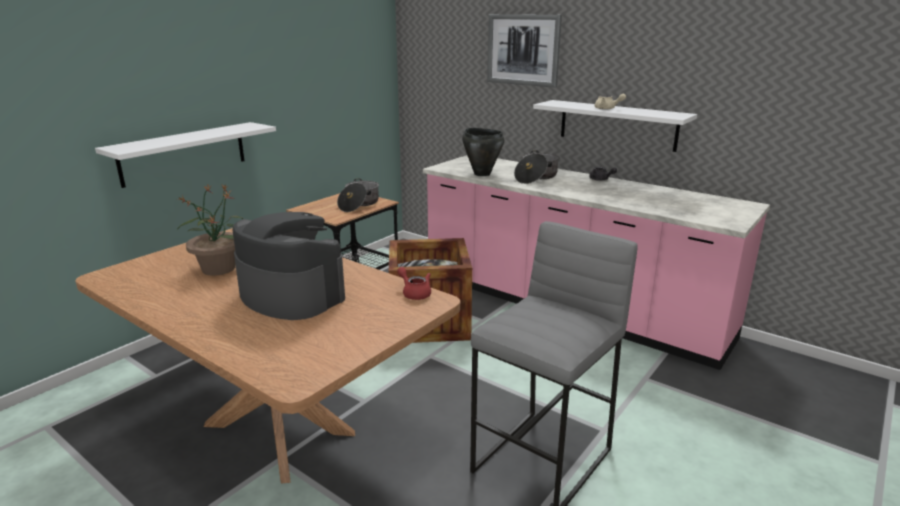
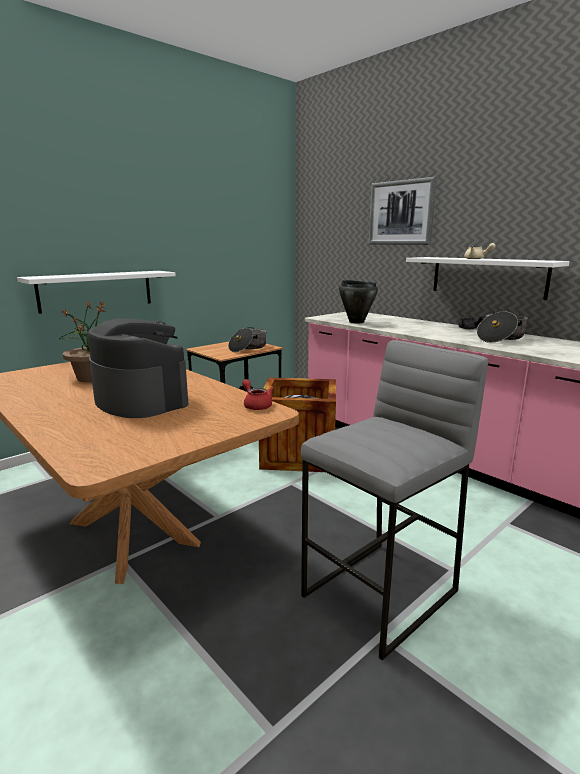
camera: 10 degrees right, 5 degrees down
cooking pot [514,150,559,184] -> cooking pot moved to [477,311,528,343]

